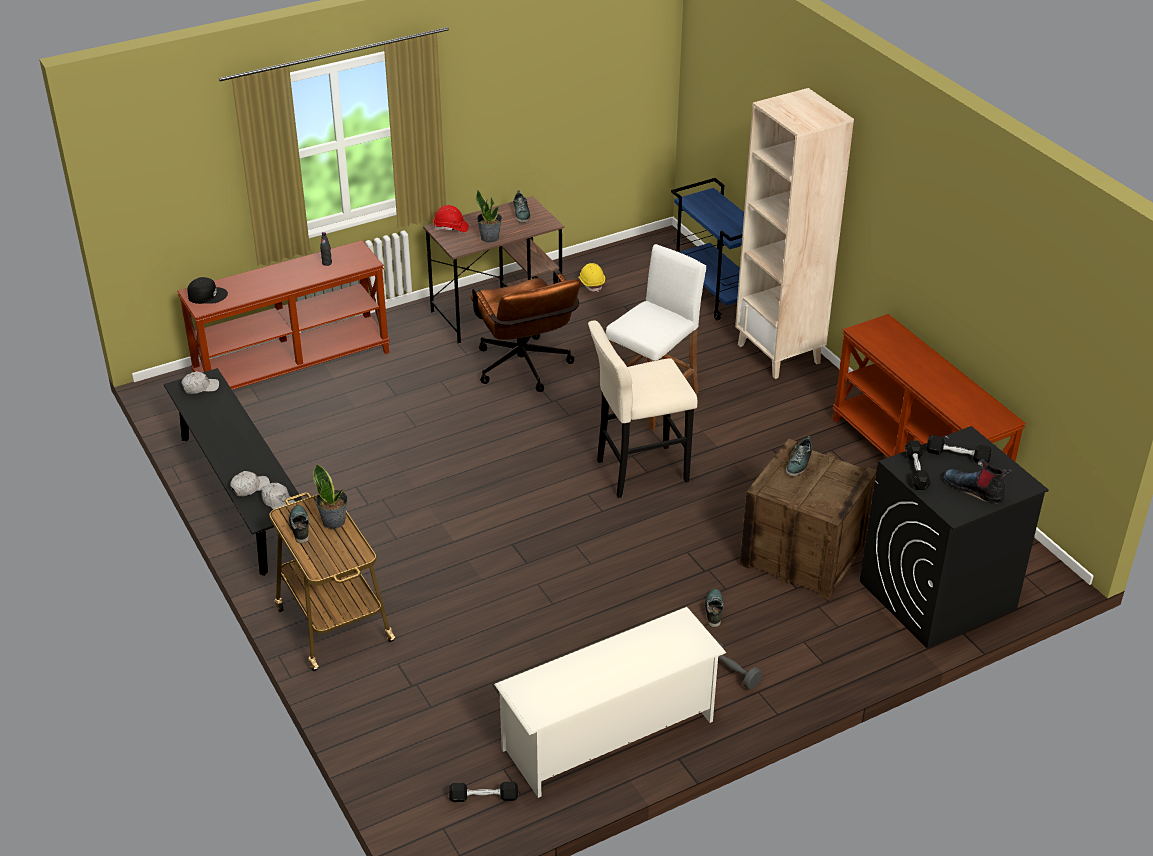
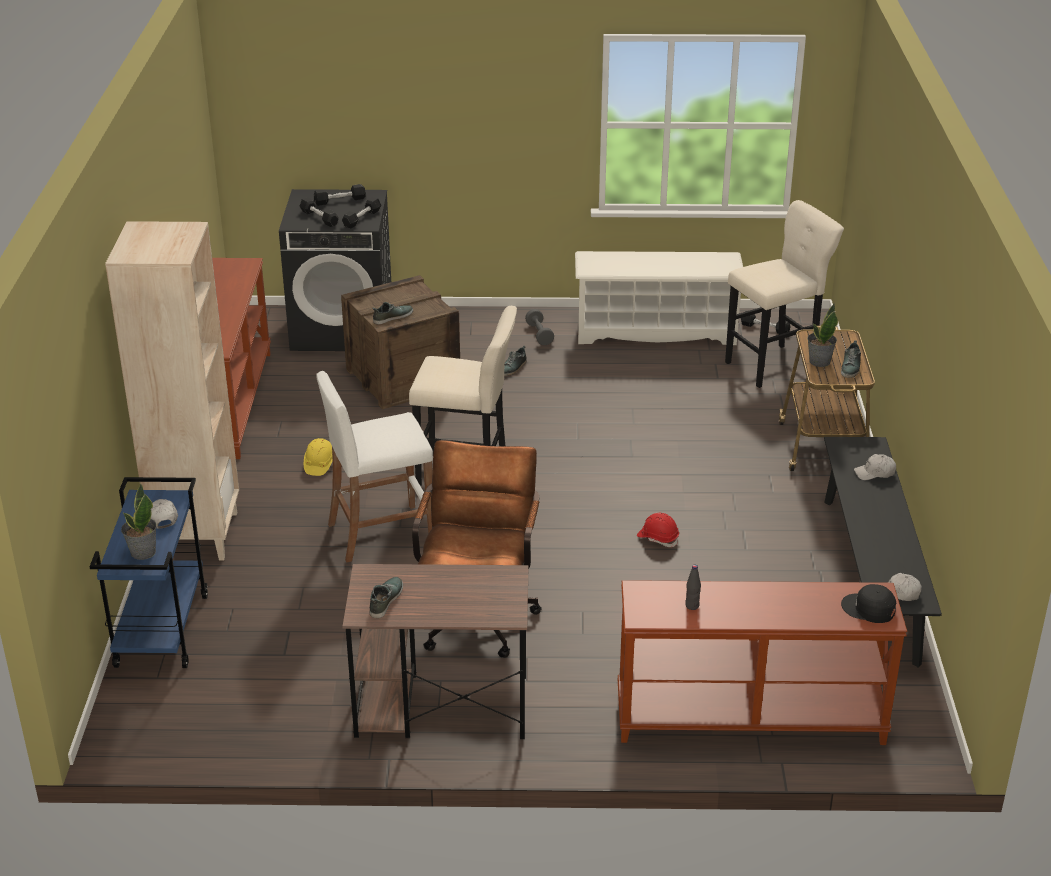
camera: 150 degrees left, 5 degrees down
white cap [261,483,295,510] -> white cap moved to [151,499,178,529]
red hard hat [433,205,469,232] -> red hard hat moved to [637,513,679,547]
potted plant [476,190,502,243] -> potted plant moved to [121,484,157,560]
yellow hard hat [578,263,605,292] -> yellow hard hat moved to [304,438,333,476]
boot [944,459,1013,504] -> black dumbbell [314,184,366,206]
none -> beige stool [725,200,844,388]

